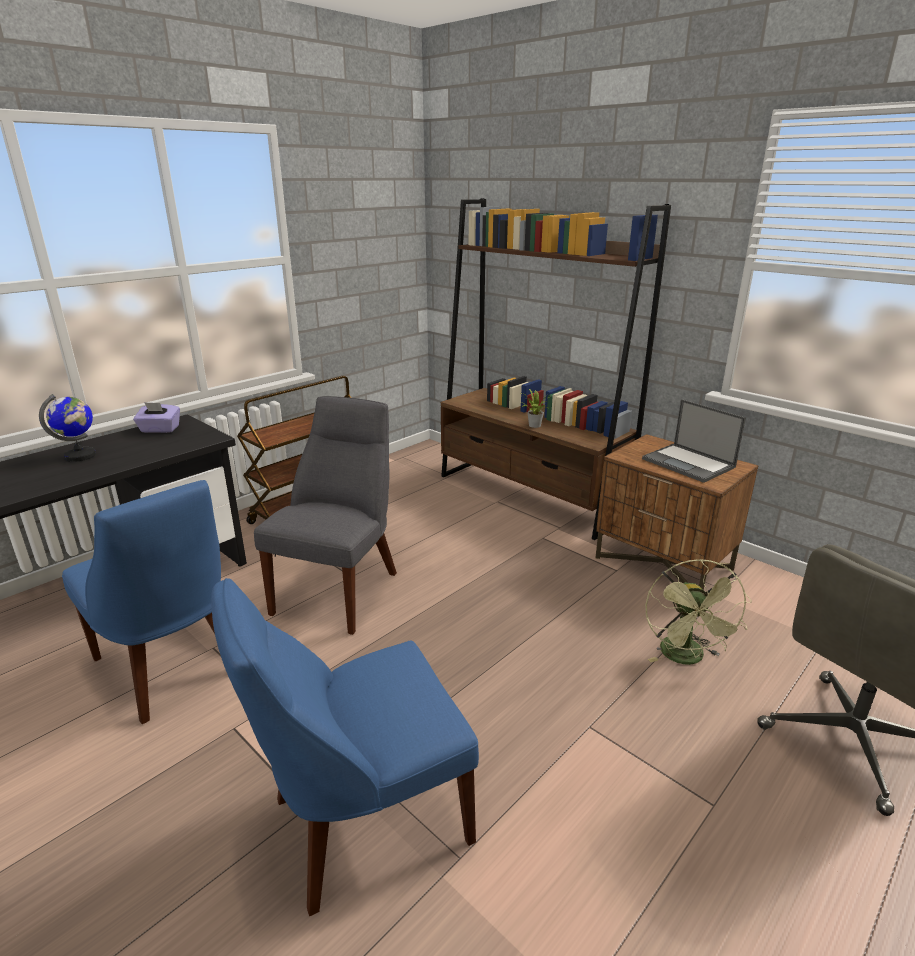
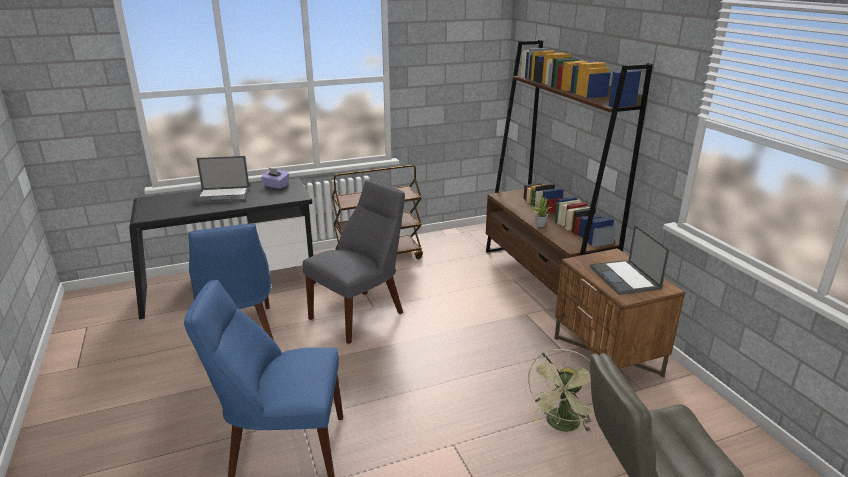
camera: 25 degrees right, 0 degrees up
globe [39,394,96,462] -> laptop [195,156,250,204]

